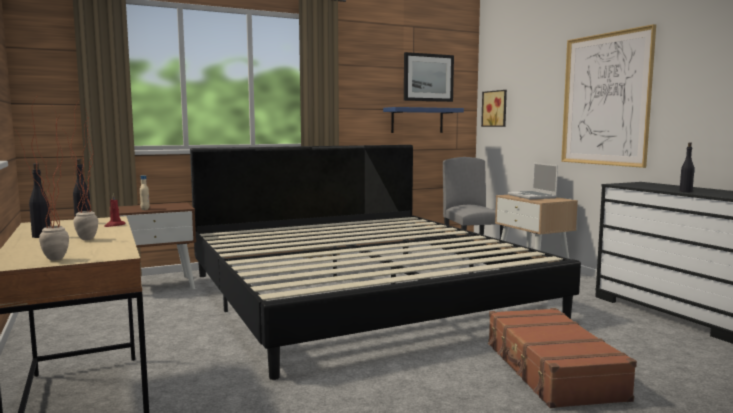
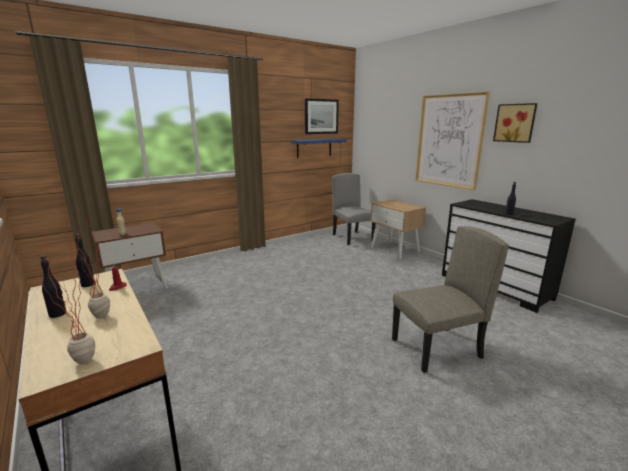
camera: 10 degrees left, 10 degrees up
bed [190,145,581,380] -> none
picture [481,90,507,127] -> picture moved to [493,103,537,143]
brown suitcase [488,308,637,408] -> beige chair [392,226,509,373]
laptop [508,163,558,199] -> none

